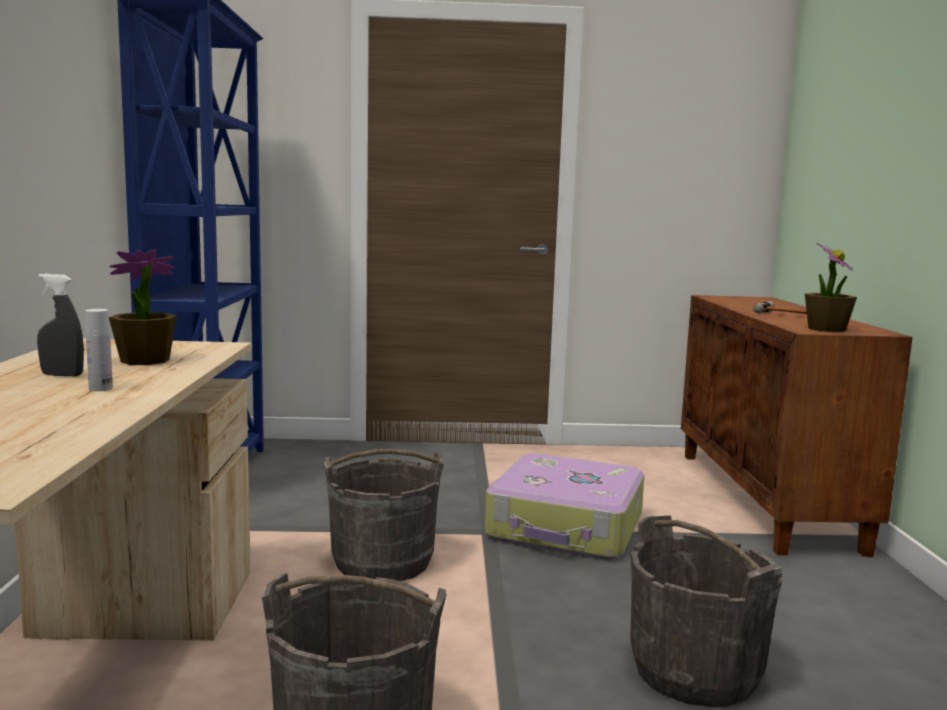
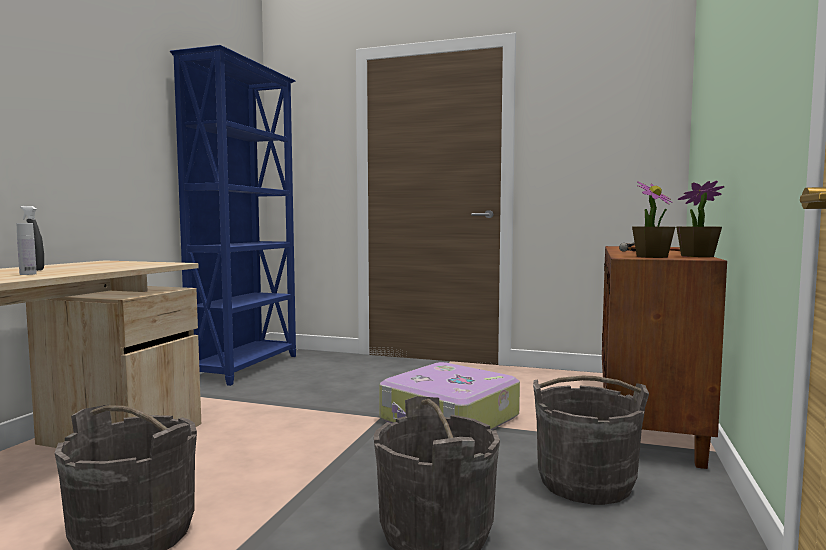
camera: 20 degrees right, 5 degrees down
potted plant [109,249,177,365] -> potted plant moved to [676,181,724,257]
grey bucket [324,449,444,581] -> grey bucket moved to [533,376,649,505]

